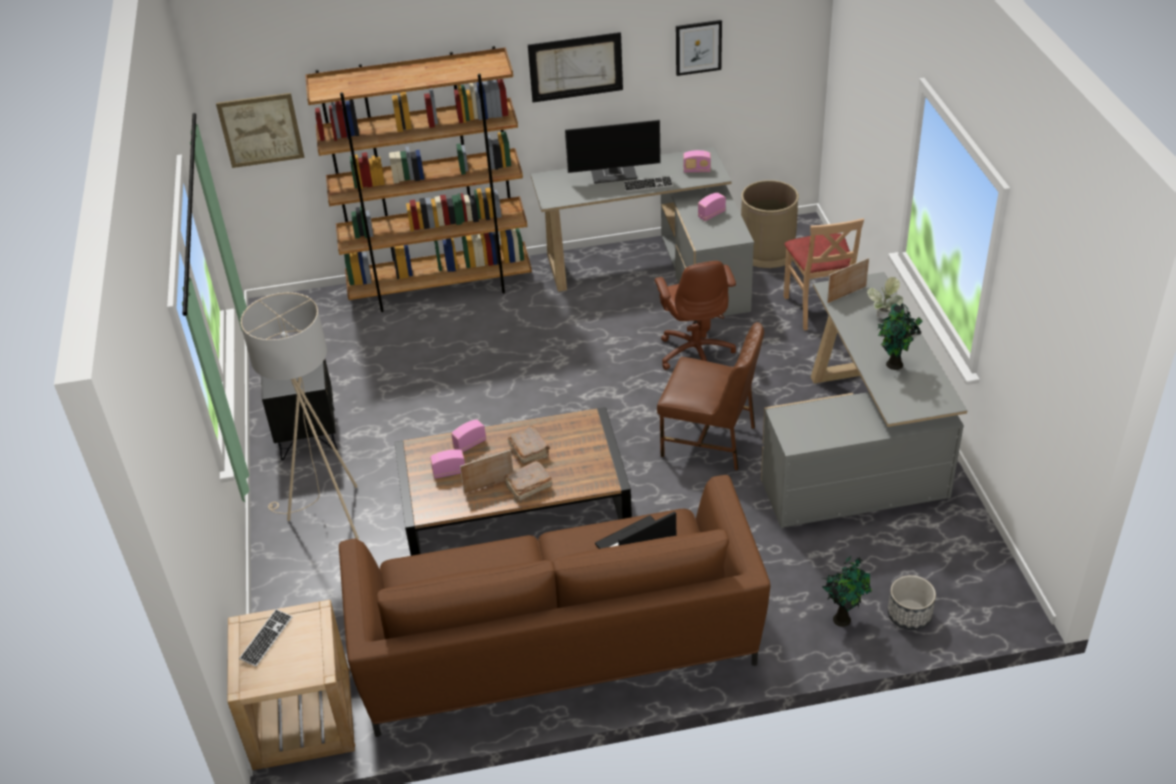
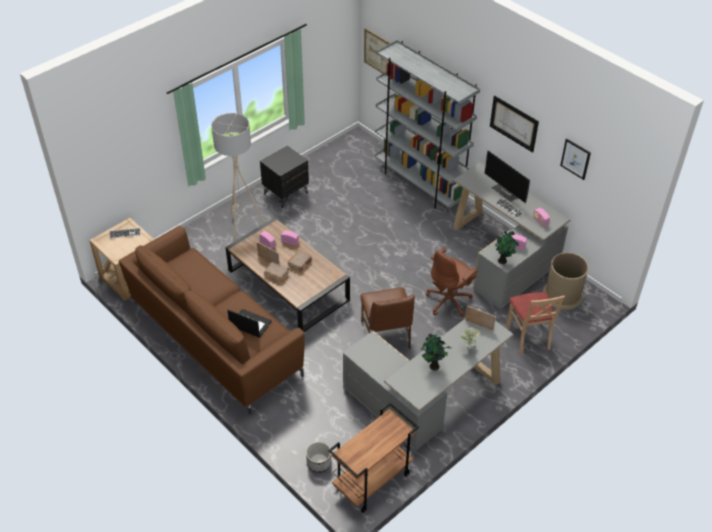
camera: 55 degrees right, 5 degrees up
brown bookcase [305,46,532,312] -> grey bookcase [374,40,480,209]
beige chair [784,218,864,331] -> beige chair turned 60 degrees counterclockwise [506,292,565,354]
potted plant [822,556,872,627] -> potted plant moved to [495,231,519,264]
none -> brown cart [328,402,419,513]

